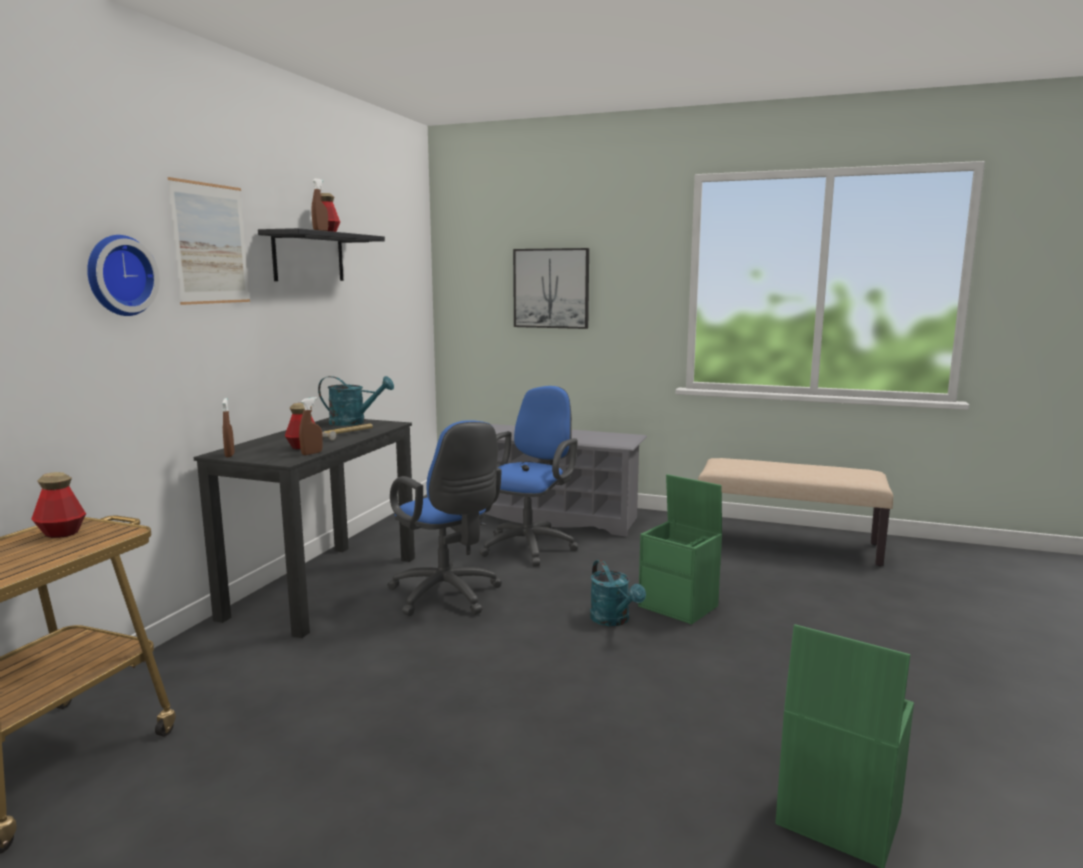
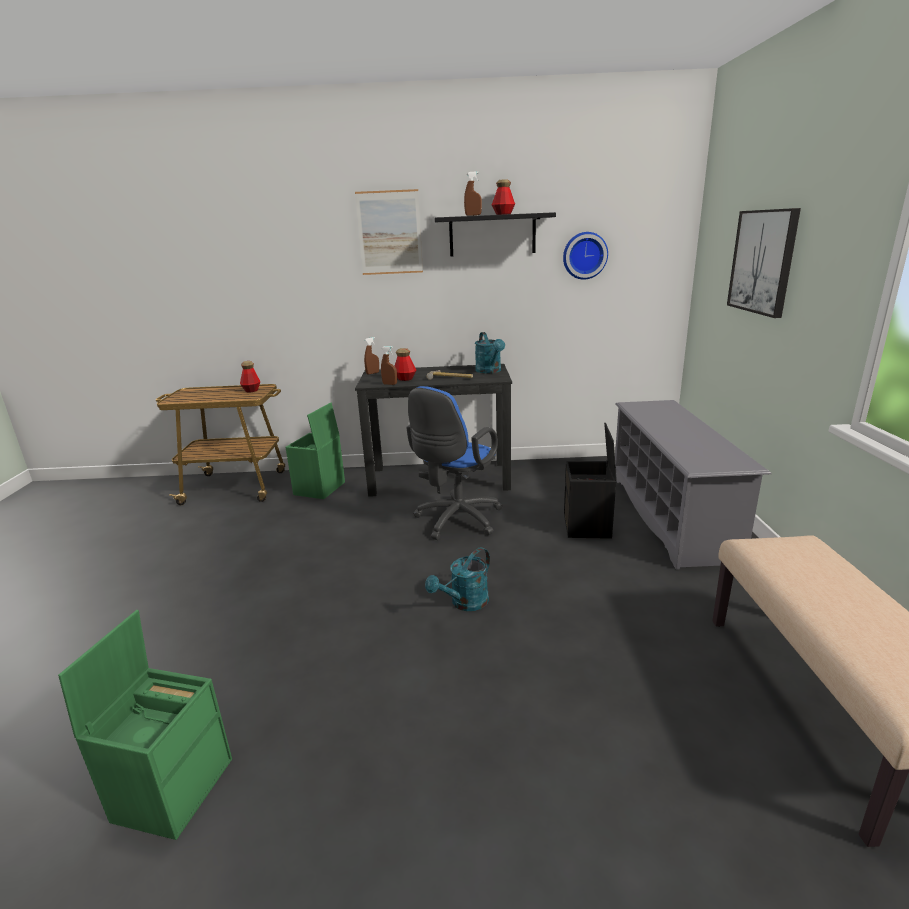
camera: 70 degrees right, 10 degrees up
wall clock [87,235,160,316] -> wall clock moved to [563,232,608,280]
blue office chair [479,386,579,567] -> black storage box [564,423,617,539]
green storage box [638,474,722,624] -> green storage box moved to [285,402,345,499]

